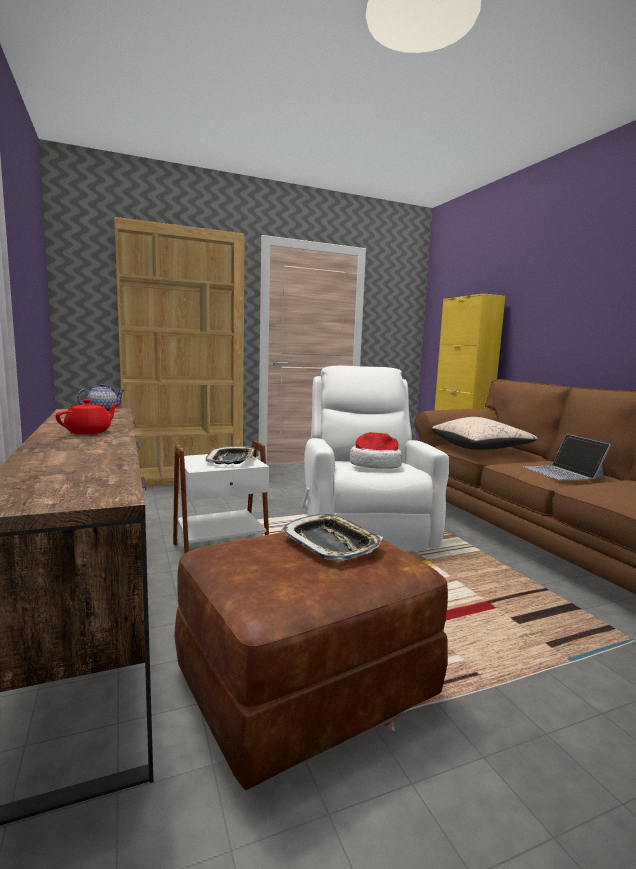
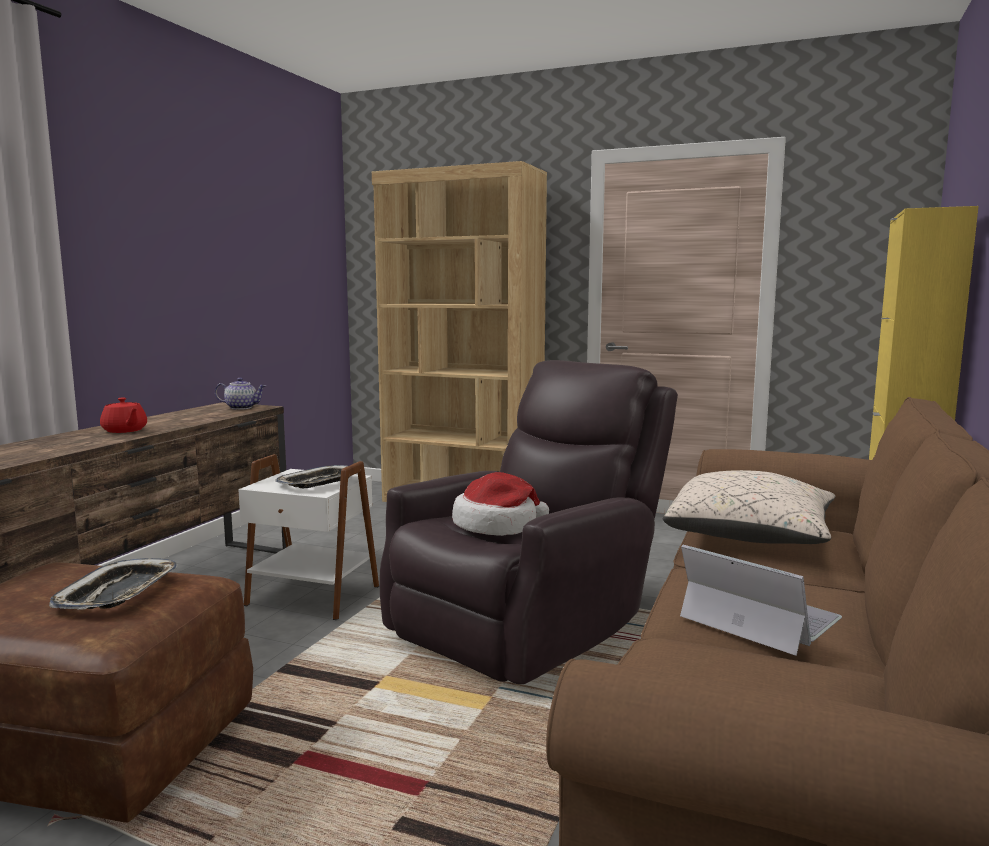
camera: 45 degrees right, 0 degrees up
red teapot [55,399,118,434] -> red teapot turned 60 degrees clockwise [100,397,147,433]
white armchair [302,366,449,551] -> brown armchair [380,360,678,684]
laptop [523,434,611,481] -> laptop turned 105 degrees clockwise [680,545,842,656]

